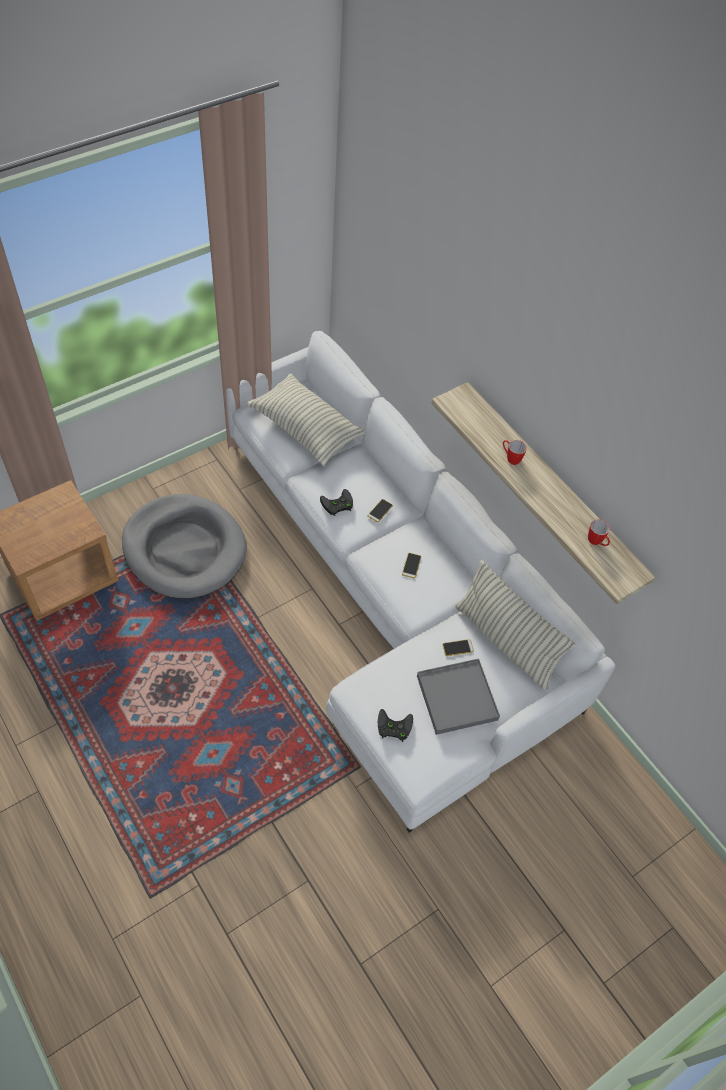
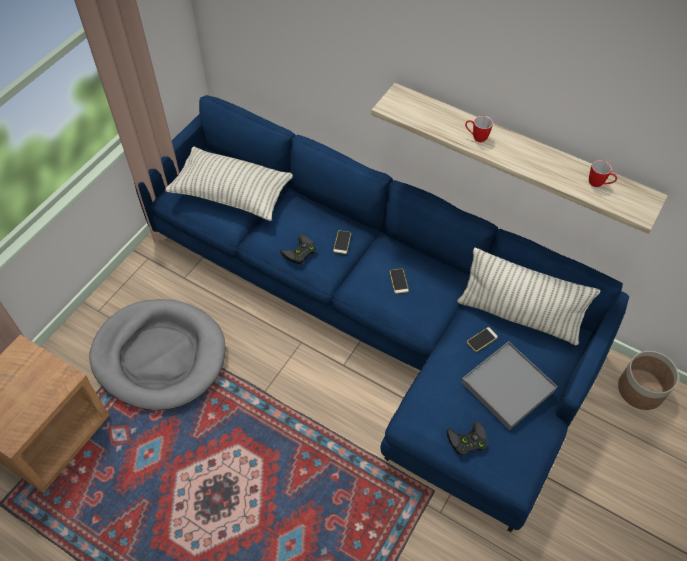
camera: 20 degrees left, 0 degrees up
white sofa [226,331,616,833] -> blue sofa [134,95,629,532]
none -> planter [618,351,679,410]

